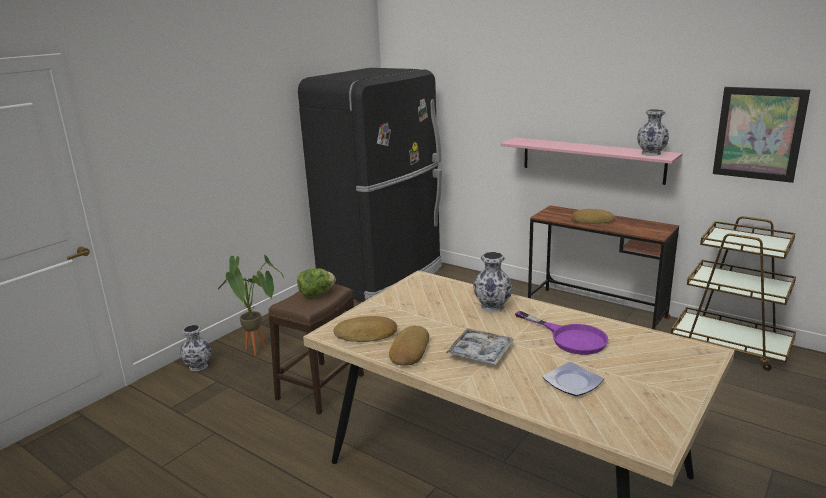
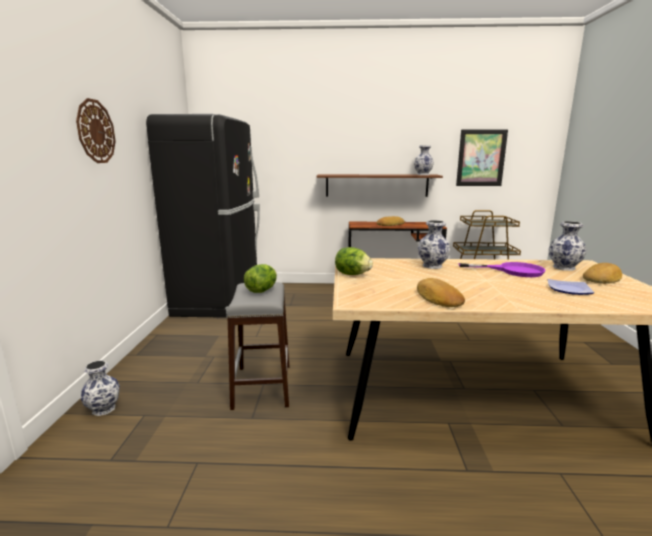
camera: 35 degrees left, 5 degrees down
potted plant [218,254,284,355] -> none
brown stool [268,284,364,415] -> grey stool [227,282,289,410]
bread [334,316,397,342] -> bread moved to [583,263,622,284]
tray [446,328,514,365] -> none
pink shelf [501,138,682,185] -> brown shelf [317,174,443,197]
none -> wall clock [76,98,116,163]
none -> lettuce [335,247,373,275]
none -> vase [549,221,586,271]

